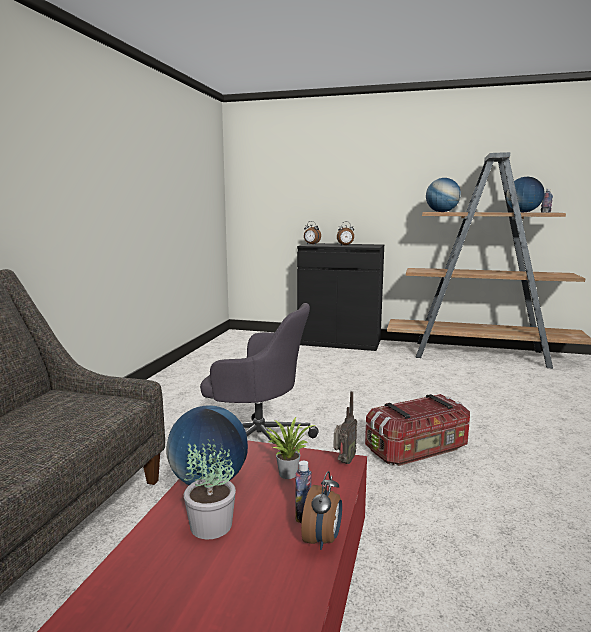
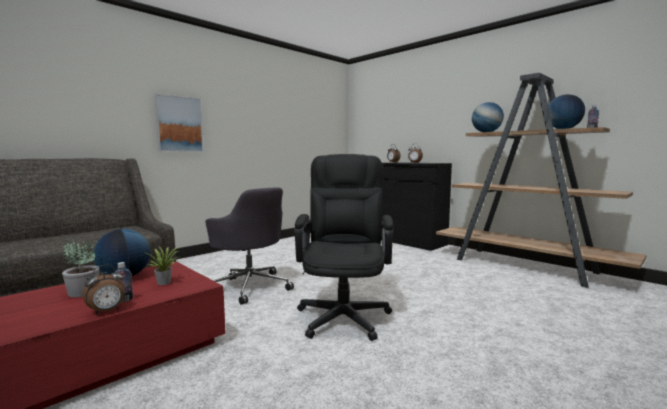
camera: 30 degrees right, 5 degrees down
radio [334,391,357,464] -> none
storage box [365,394,470,466] -> black office chair [294,154,393,341]
none -> picture [155,94,204,152]

